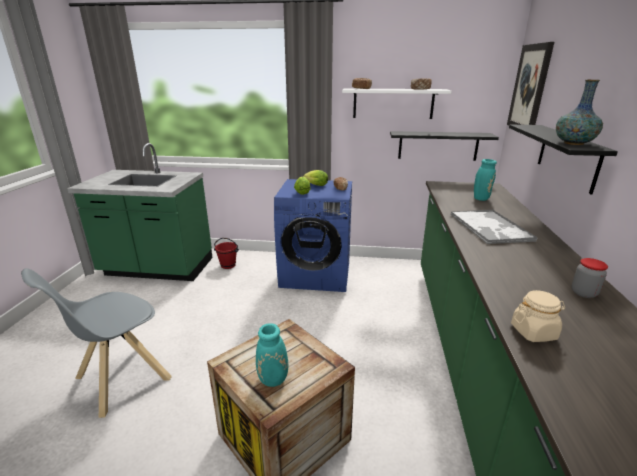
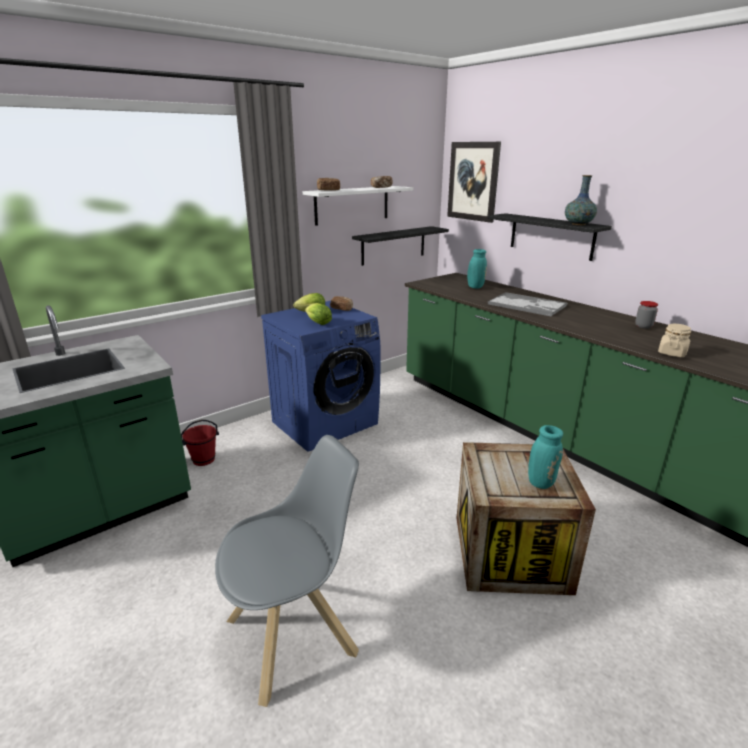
camera: 45 degrees left, 0 degrees up
grey chair [21,268,172,418] -> grey chair turned 120 degrees counterclockwise [215,435,359,707]

